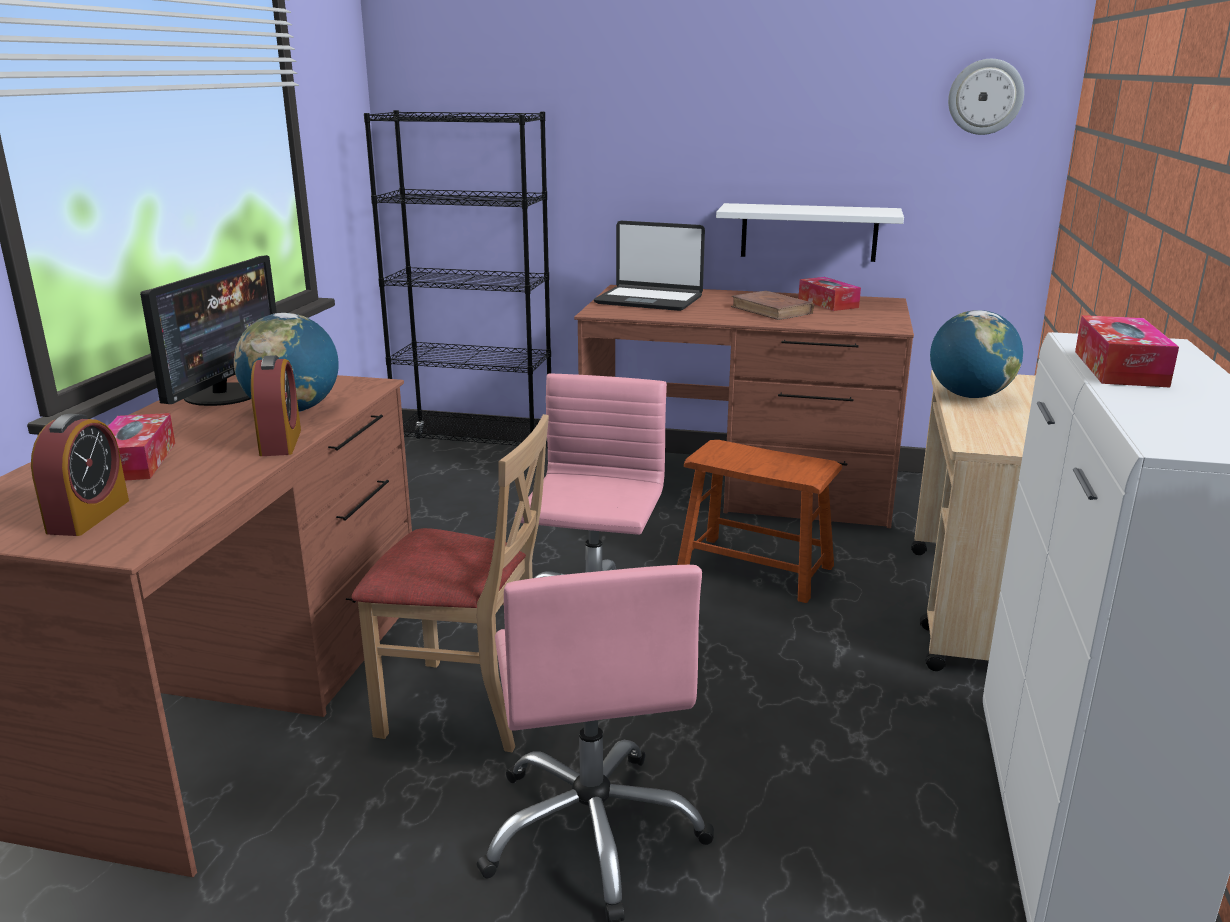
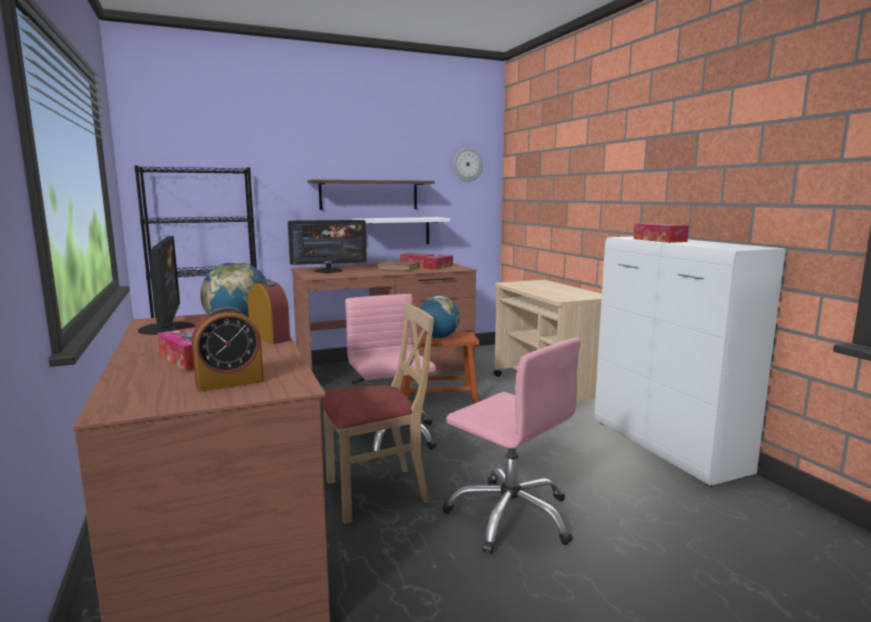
camera: 35 degrees left, 10 degrees down
alarm clock [31,414,129,536] -> alarm clock turned 90 degrees clockwise [192,306,264,392]
laptop [594,221,705,311] -> monitor [288,220,367,273]
globe [930,310,1023,398] -> globe moved to [420,296,460,338]
none -> shelf [307,180,435,210]
none -> tissue box [423,255,453,269]

